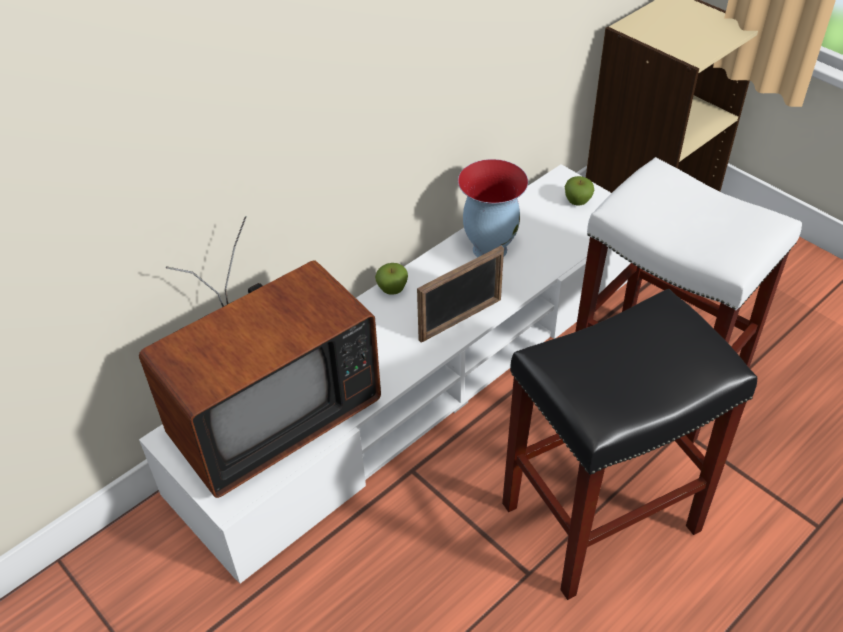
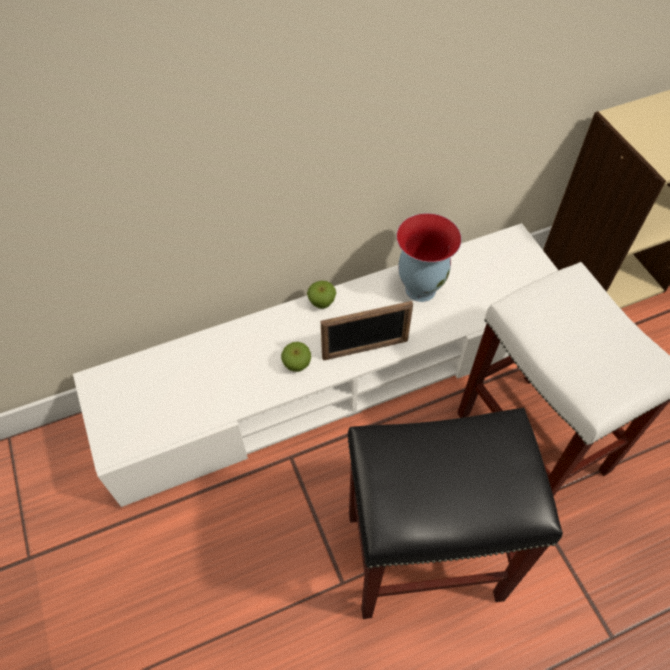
camera: 20 degrees right, 10 degrees up
television [139,216,381,498] -> none
apple [564,176,594,205] -> apple moved to [281,342,311,372]

